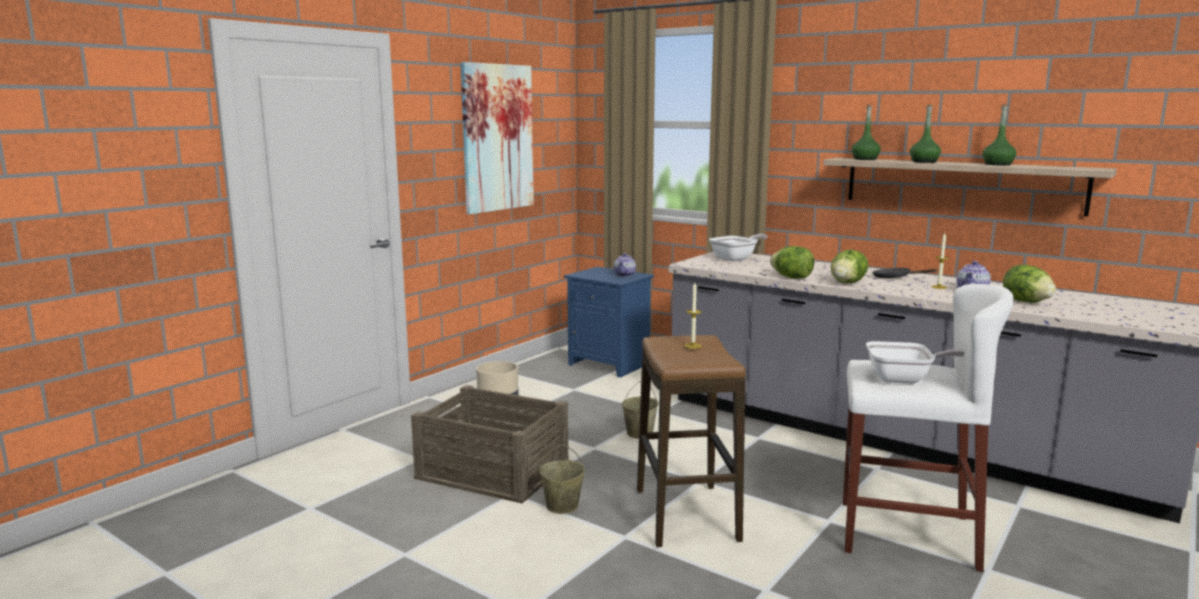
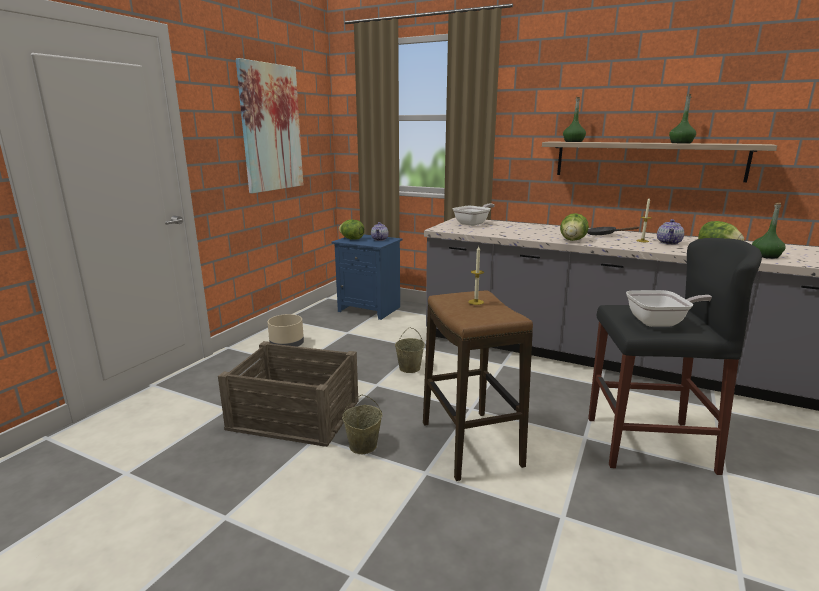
camera: 10 degrees left, 5 degrees up
lettuce [770,246,814,279] -> lettuce moved to [339,220,365,240]
white stool [843,284,1014,572] -> black stool [588,238,762,475]
green bottle [910,105,941,163] -> green bottle moved to [752,203,785,259]

